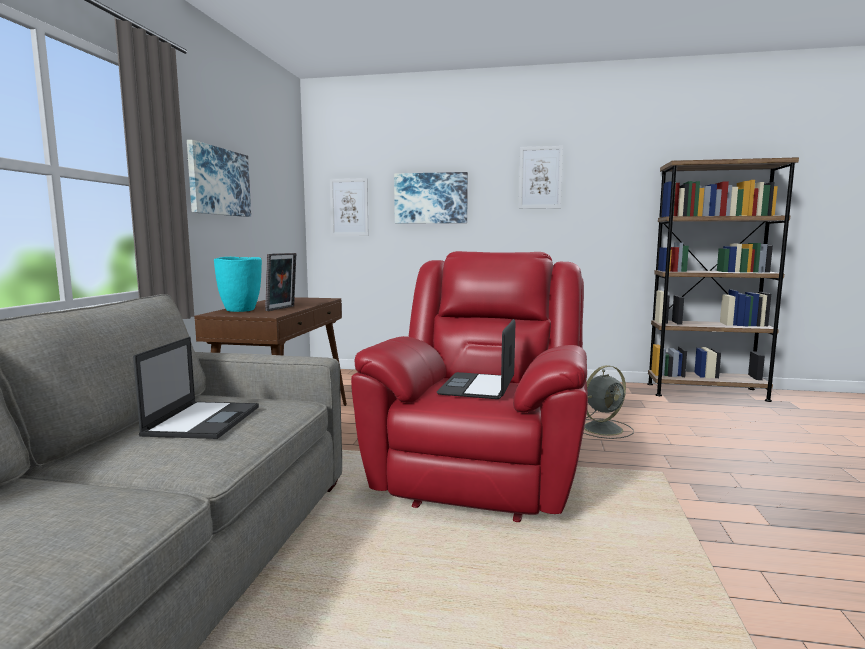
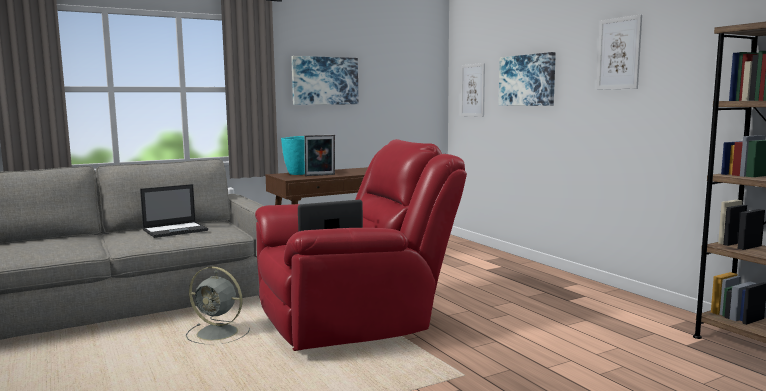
camera: 50 degrees right, 0 degrees up
grey fan [584,365,634,439] -> grey fan moved to [186,266,250,344]

